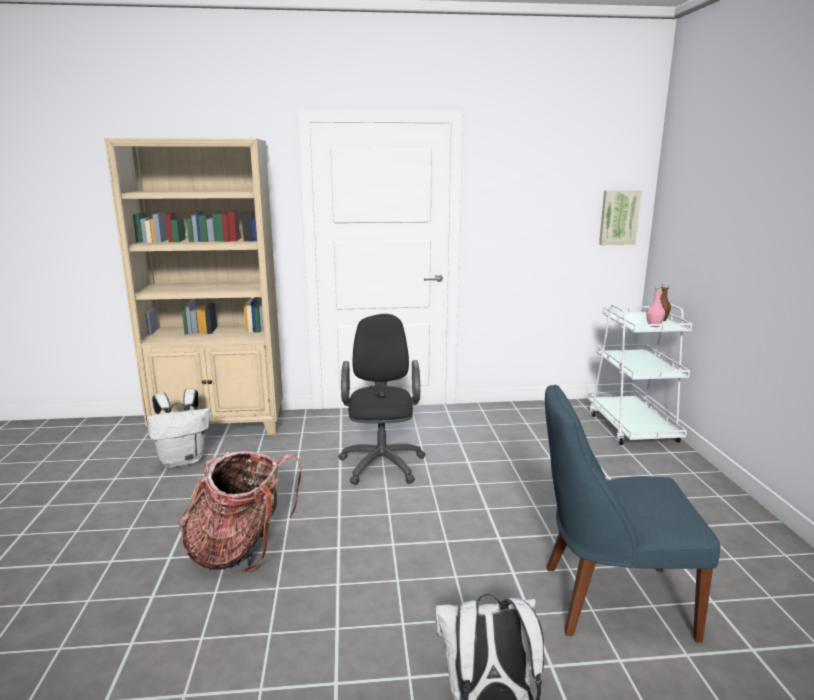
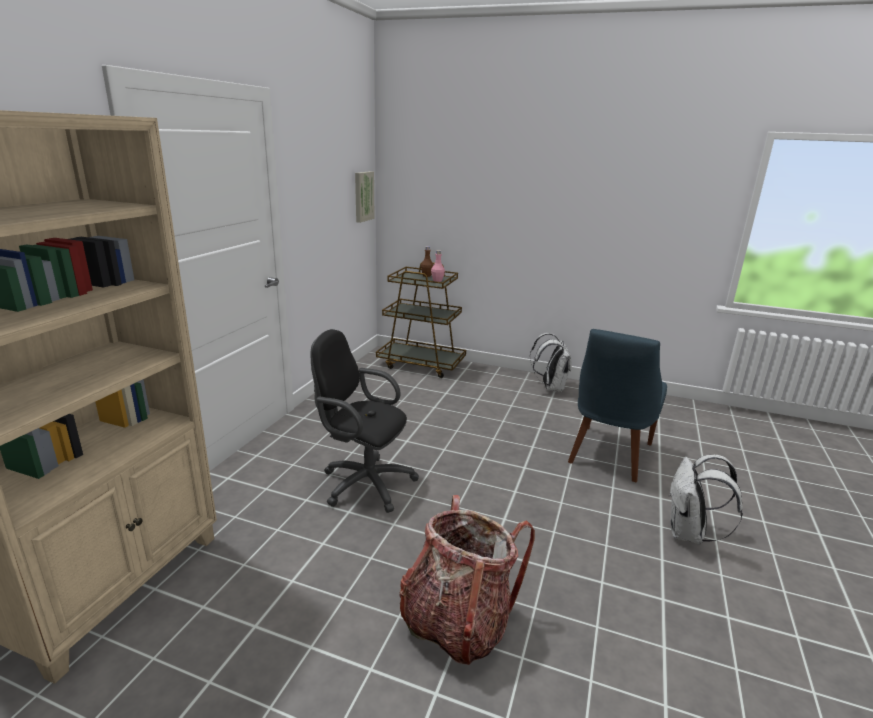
camera: 65 degrees left, 5 degrees up
white backpack [147,389,209,468] -> white backpack moved to [530,333,572,392]
white cart [588,303,693,445] -> brown cart [376,262,466,378]

